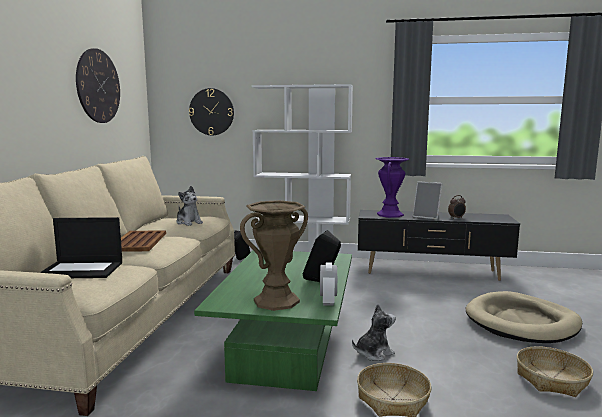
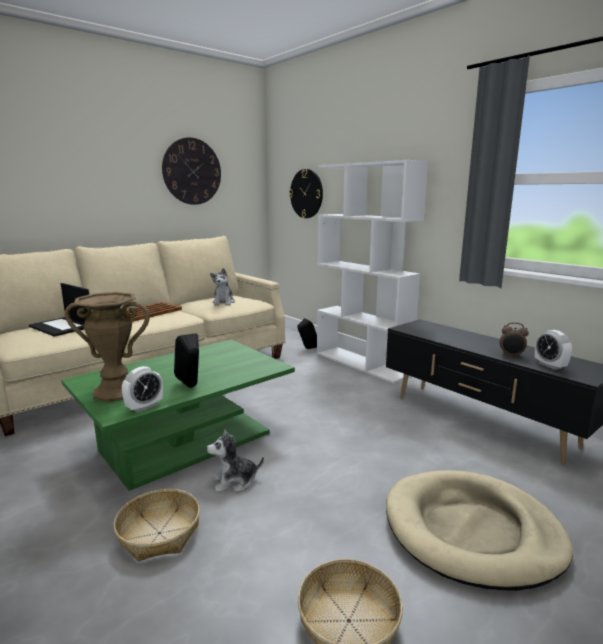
camera: 40 degrees right, 5 degrees up
plush toy [352,304,396,361] -> plush toy turned 150 degrees clockwise [207,429,264,492]
purple vase [375,157,410,218] -> none
picture frame [412,181,442,220] -> none
none -> alarm clock [535,330,572,370]

